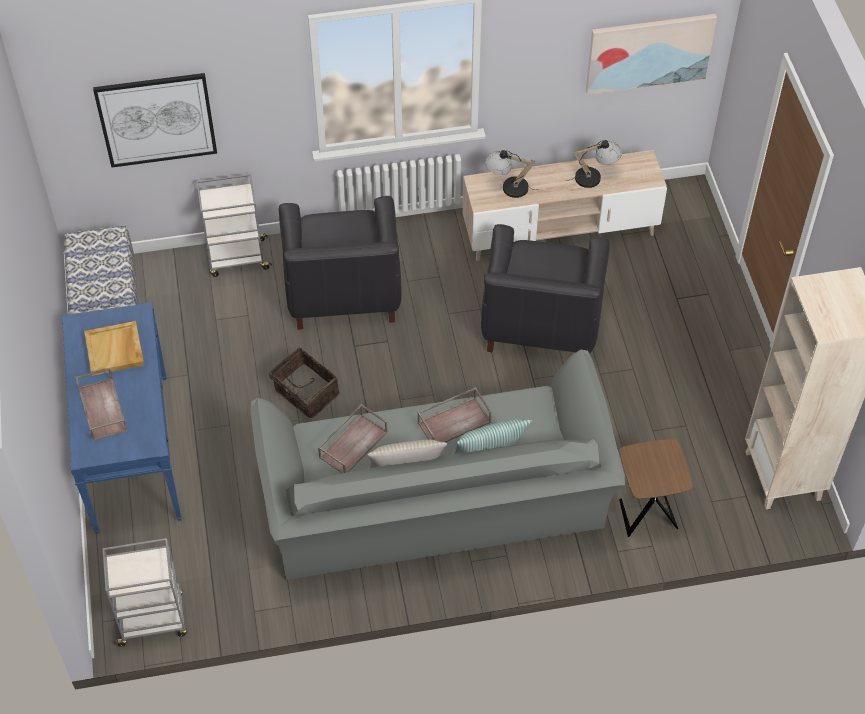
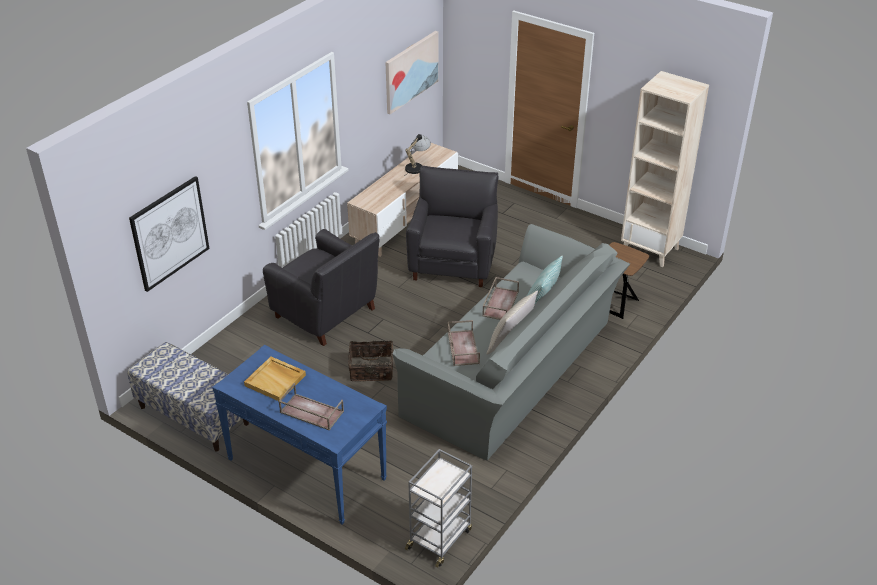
camera: 45 degrees left, 15 degrees down
grey cart [197,174,272,277] -> none
black armchair [481,224,610,353] -> black armchair turned 135 degrees counterclockwise [406,166,498,287]
table lamp [485,150,537,198] -> none

